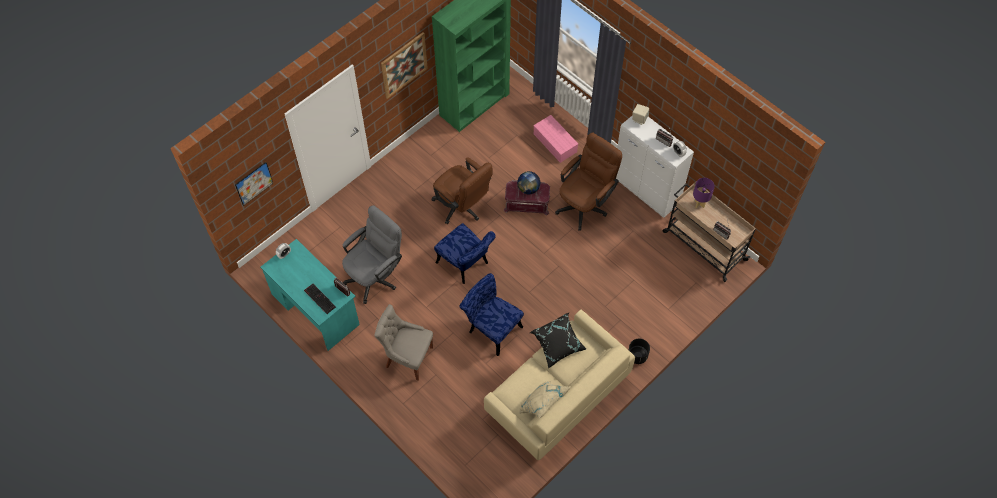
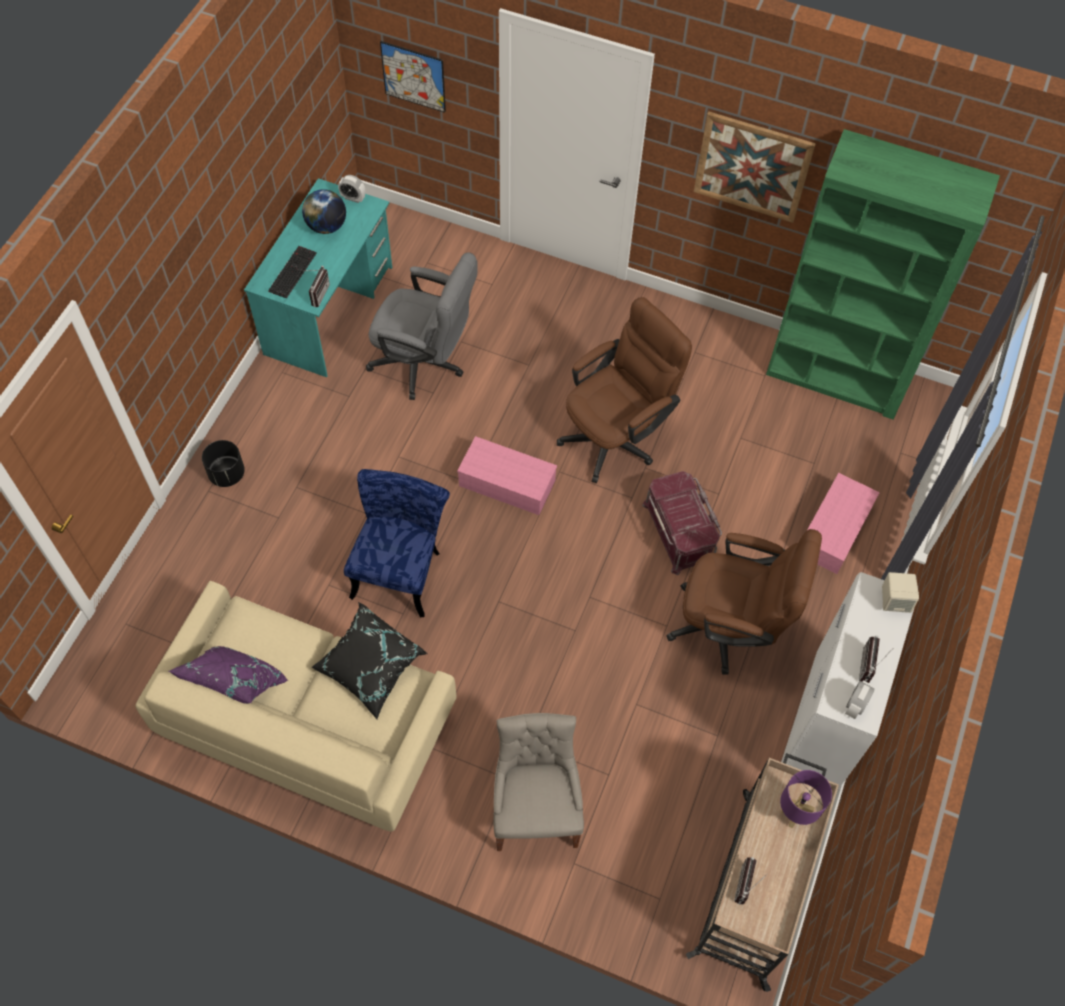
camera: 65 degrees right, 0 degrees up
grey chair [374,304,433,381] -> grey chair moved to [493,713,584,851]
brown office chair [432,157,493,224] -> brown office chair turned 150 degrees counterclockwise [557,297,692,483]
blue chair [434,223,496,284] -> pink storage box [457,436,557,515]
globe [517,171,540,194] -> globe moved to [302,189,346,234]
beige pillow [519,381,570,418] -> purple pillow [169,646,288,704]
black planter [629,339,650,364] -> black planter moved to [202,440,245,487]

